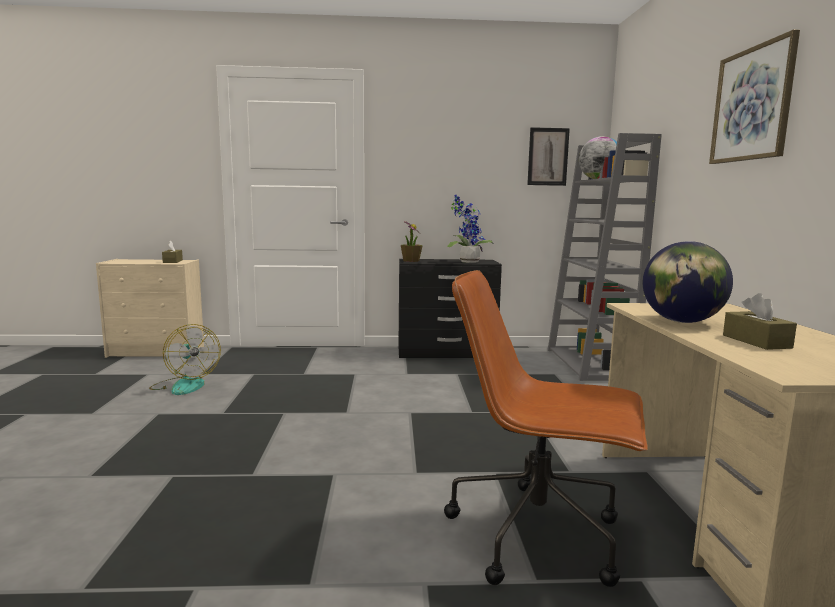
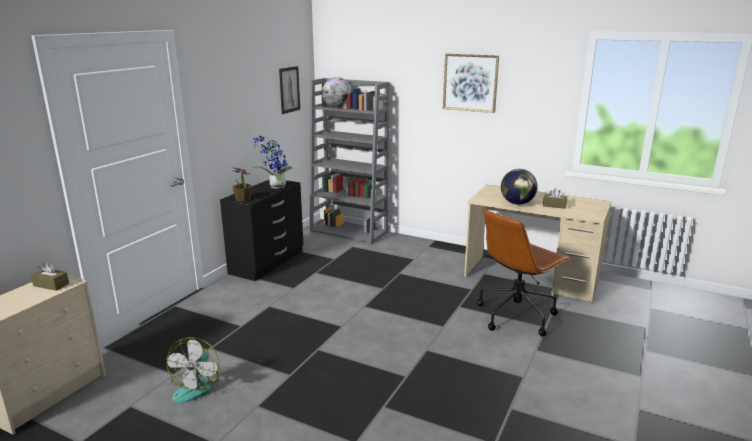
camera: 60 degrees left, 10 degrees up
fan [149,324,221,395] -> fan turned 105 degrees clockwise [167,337,220,403]

